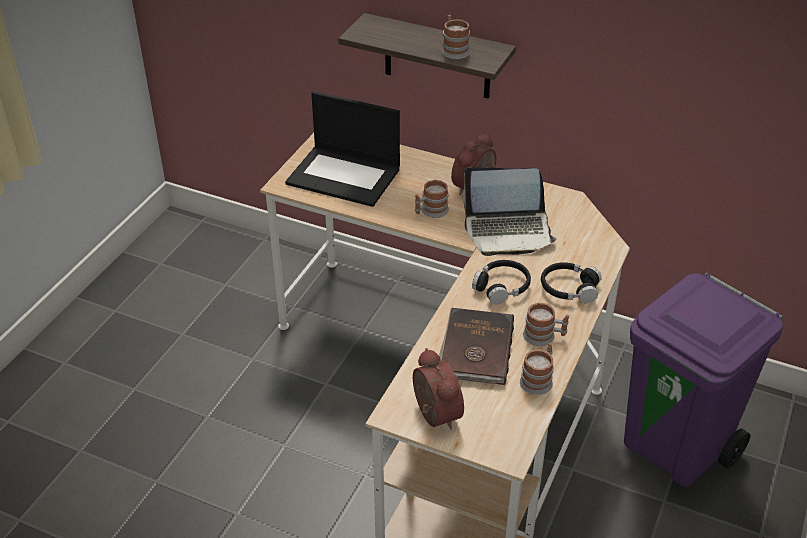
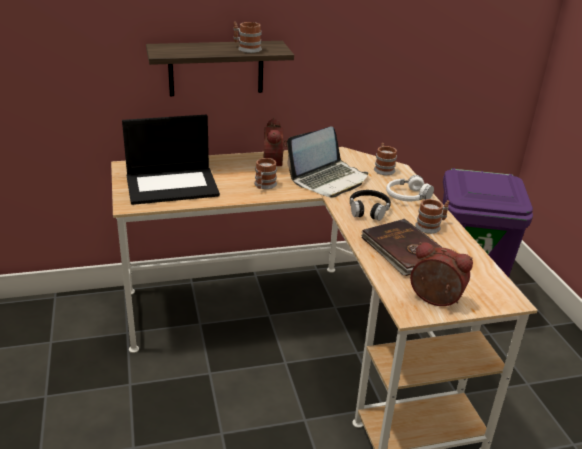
camera: 40 degrees left, 10 degrees down
mug [520,343,554,395] -> mug moved to [374,143,397,175]
black headphones [541,262,602,303] -> white headphones [386,175,434,201]

